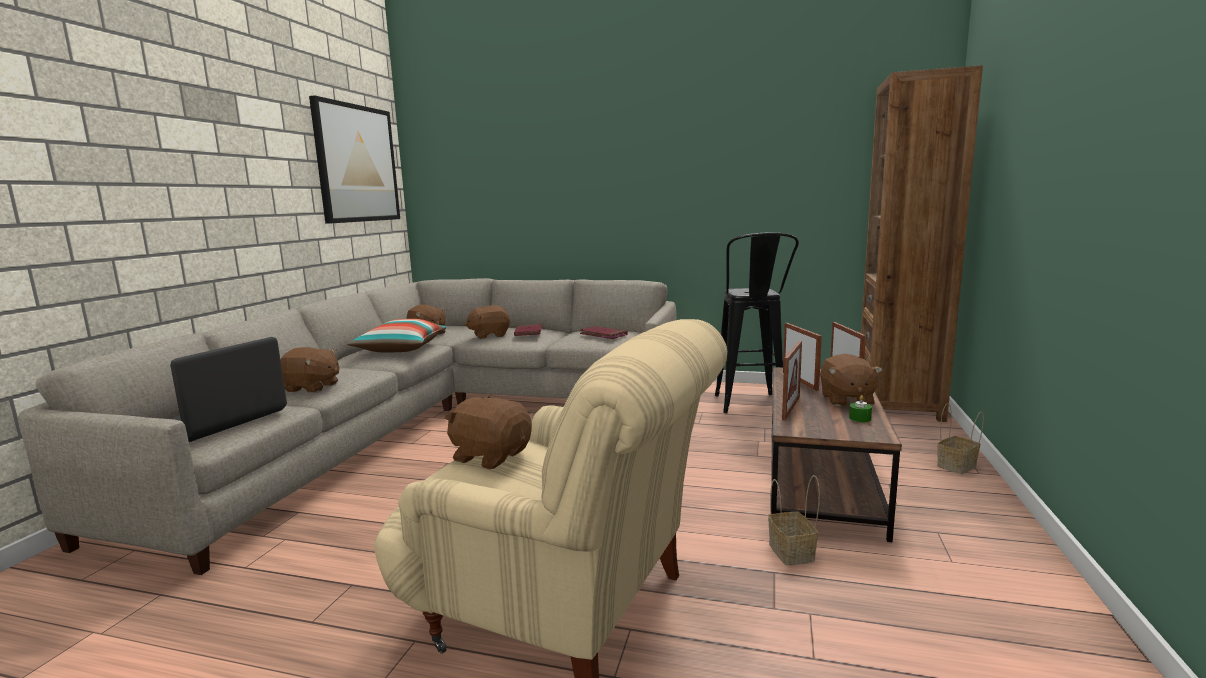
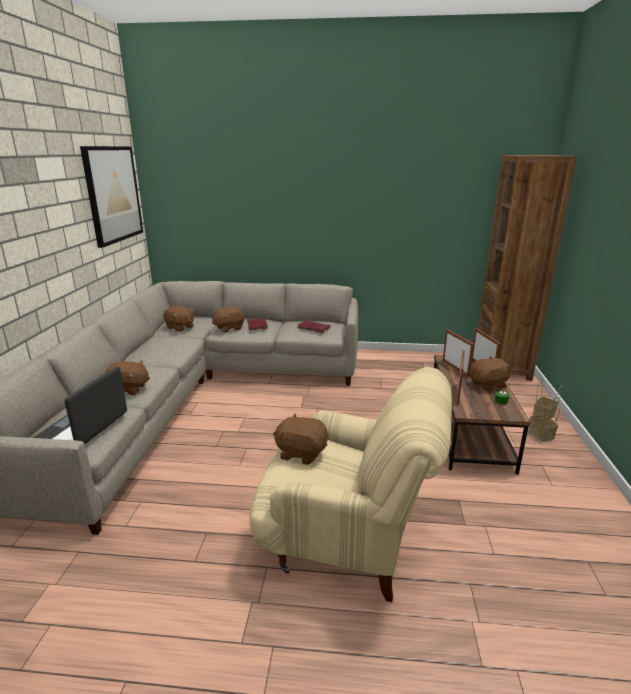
camera: 10 degrees left, 10 degrees up
pillow [347,319,447,353] -> none
black stool [715,233,799,414] -> none
basket [768,475,820,565] -> basket moved to [528,397,560,442]
brown plush toy [820,354,883,407] -> brown plush toy turned 105 degrees counterclockwise [470,357,512,392]

